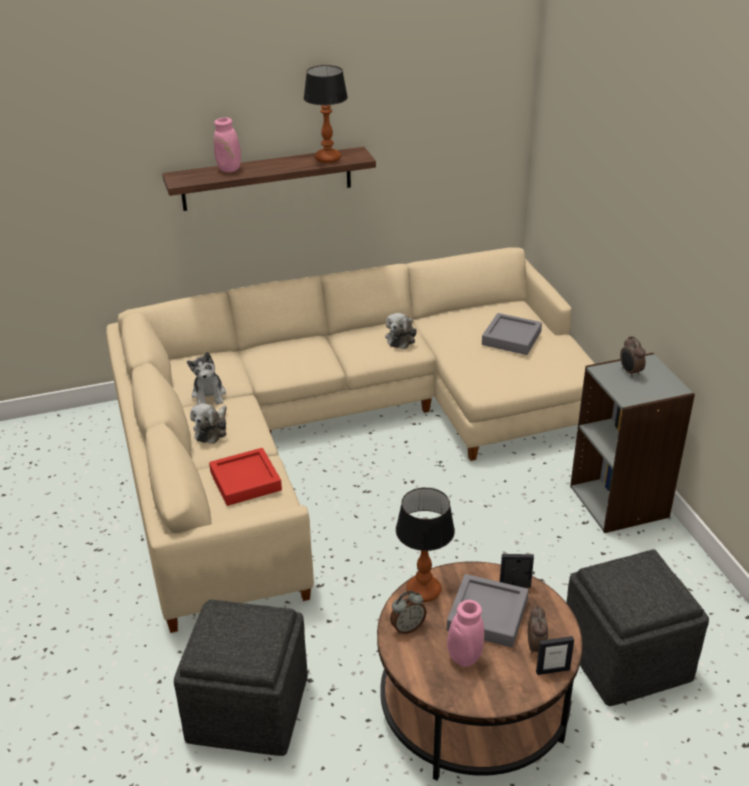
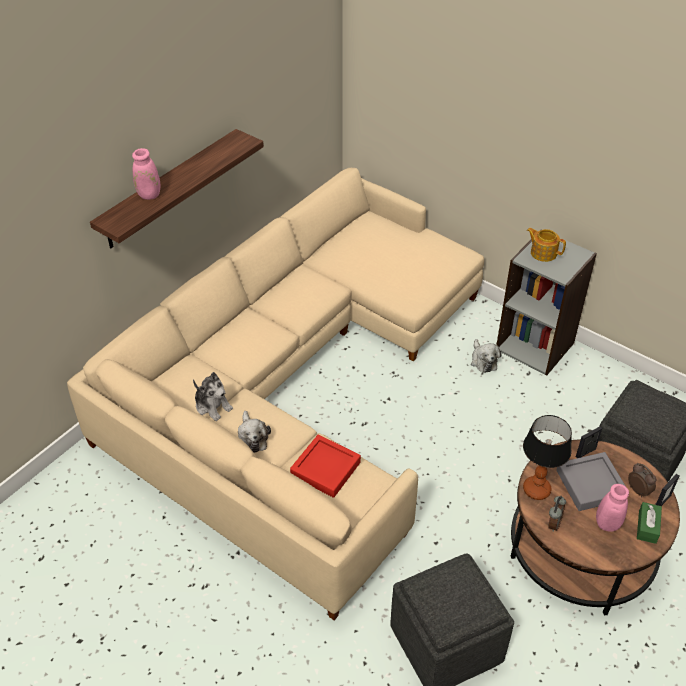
camera: 35 degrees left, 10 degrees up
table lamp [303,65,348,163] -> none
plush toy [385,313,417,349] -> plush toy moved to [471,339,502,373]
grey tray [482,313,542,355] -> none
alarm clock [620,336,646,378] -> teapot [527,228,566,262]
none -> green tissue box [637,502,662,544]

